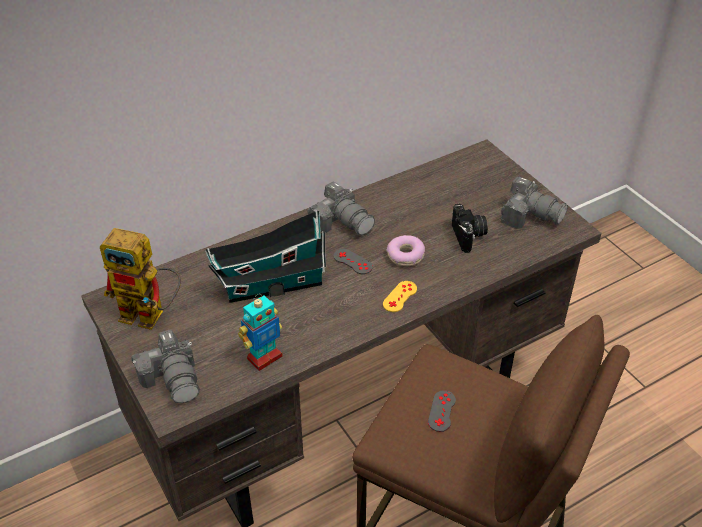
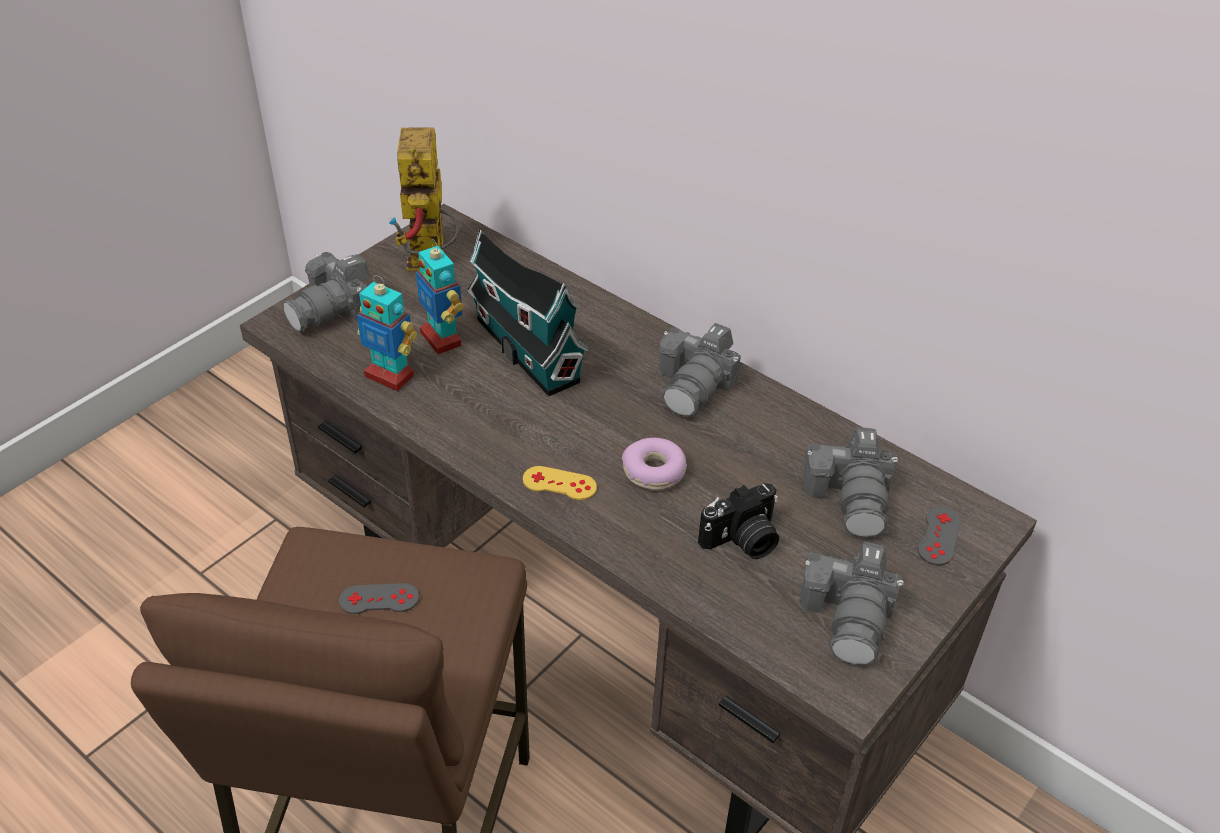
camera: 70 degrees right, 0 degrees up
grey game controller [333,249,373,274] -> grey game controller moved to [918,507,961,565]
none -> toy robot [416,239,464,354]
none -> camera [804,427,898,537]

